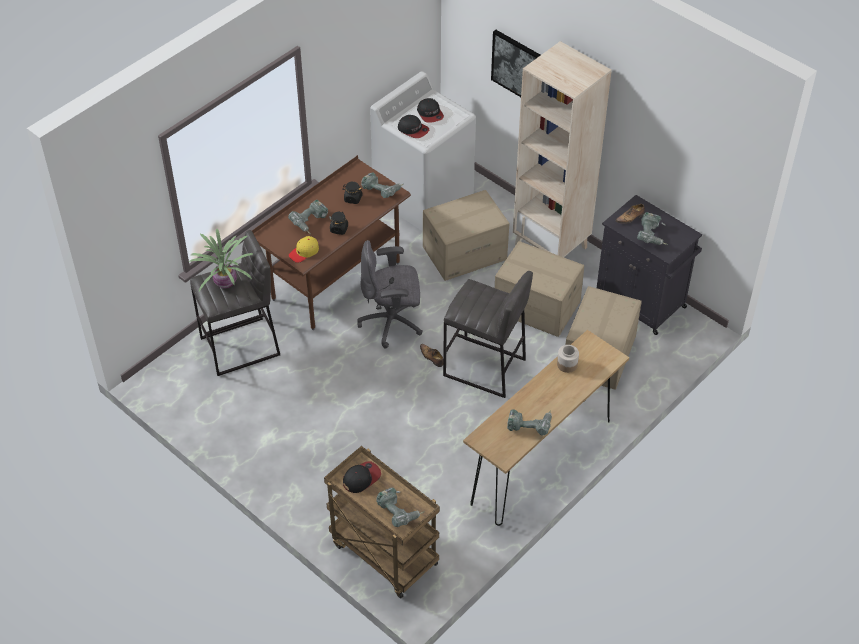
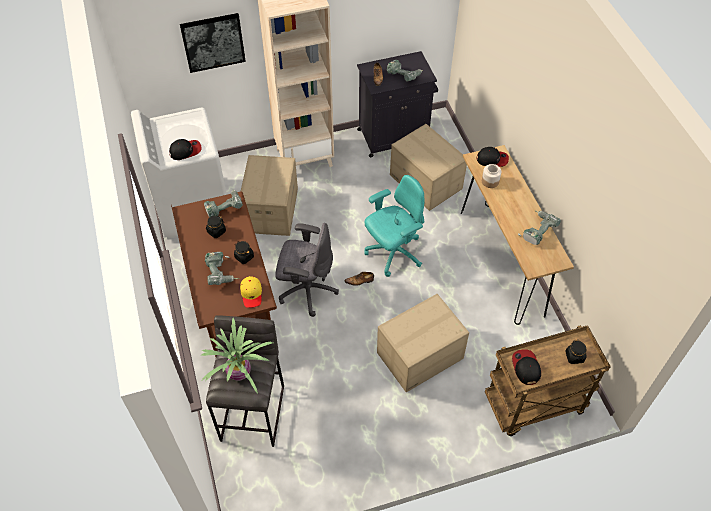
camera: 60 degrees left, 5 degrees up
grey office chair [357,240,422,349] -> grey office chair turned 105 degrees counterclockwise [275,223,339,317]
power drill [376,488,425,527] -> black jar [565,339,586,364]
cap [417,98,444,123] -> cap moved to [477,147,509,167]
grey stool [443,271,533,398] -> turquoise office chair [365,175,424,277]
cardboard box [495,241,584,337] -> cardboard box moved to [377,294,469,392]

